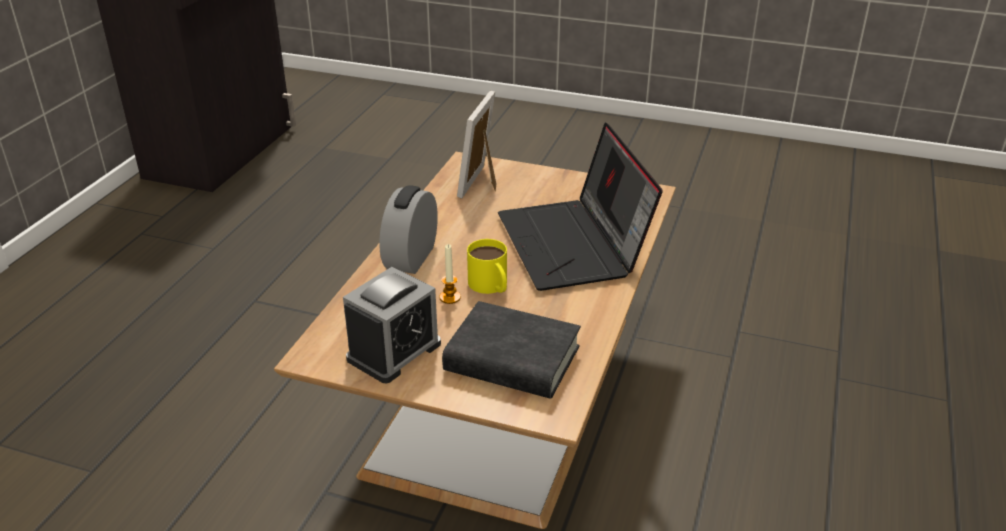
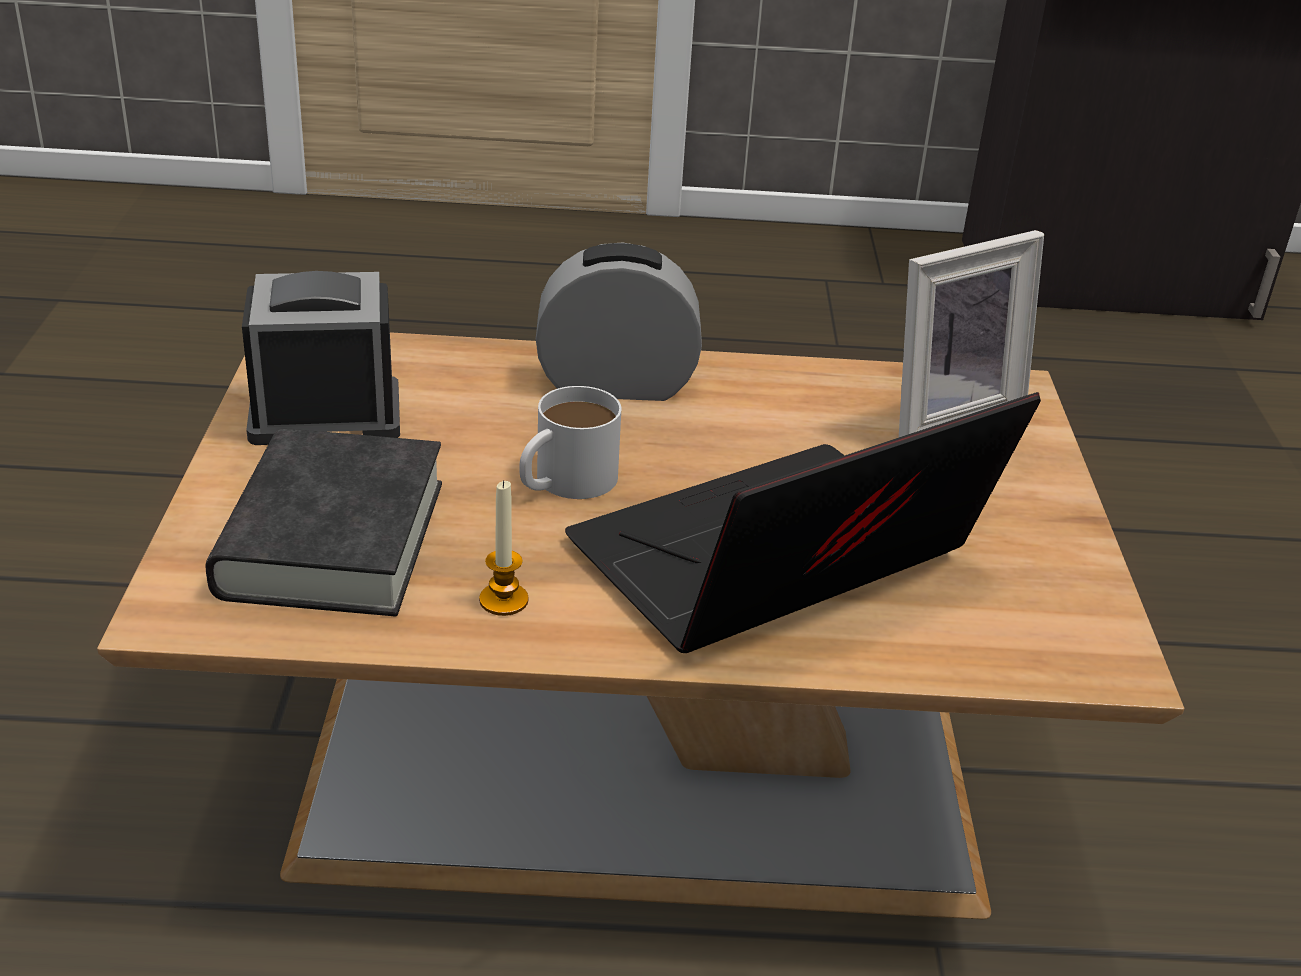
camera: 70 degrees right, 0 degrees up
alarm clock [343,267,441,383] -> alarm clock turned 150 degrees clockwise [242,271,400,445]
candle [439,244,461,304] -> candle moved to [479,480,528,616]
picture frame [457,91,496,198] -> picture frame turned 150 degrees clockwise [899,230,1044,437]
yellow mug [467,239,507,294] -> white mug [519,386,621,499]

